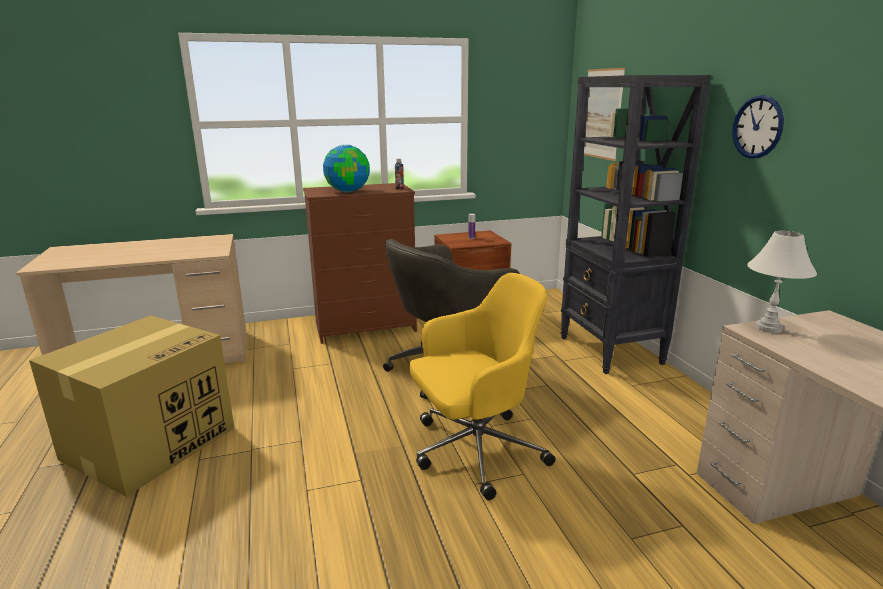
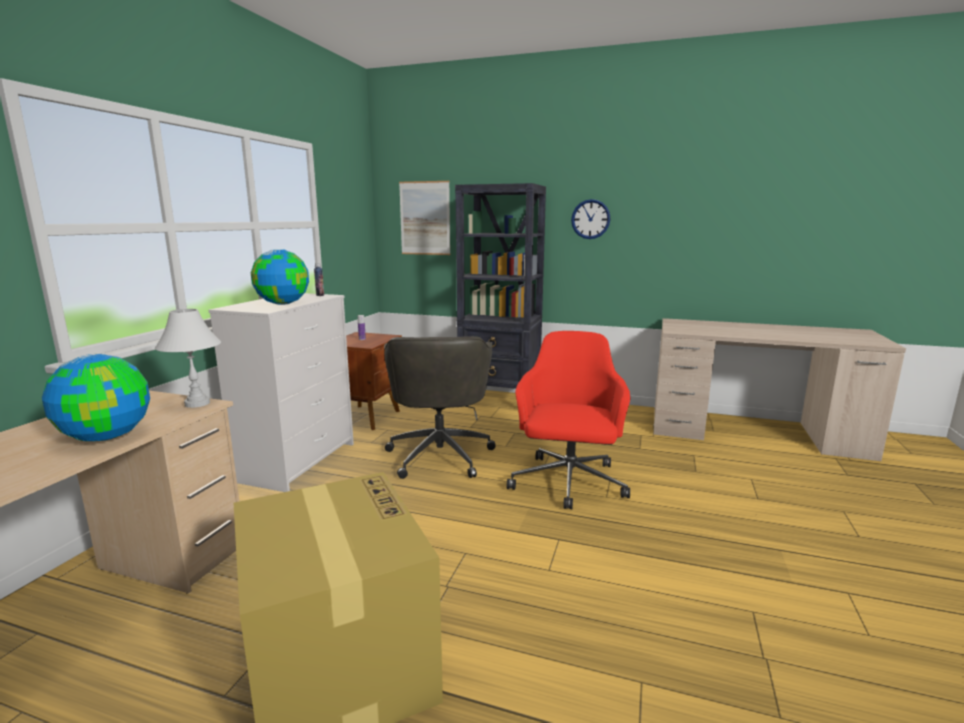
camera: 55 degrees left, 5 degrees down
brown dresser [303,183,417,344] -> white dresser [209,293,354,492]
yellow office chair [409,273,555,500] -> red office chair [506,331,631,509]
white table lamp [747,231,817,333] -> white table lamp moved to [155,309,221,408]
none -> globe [42,354,150,441]

